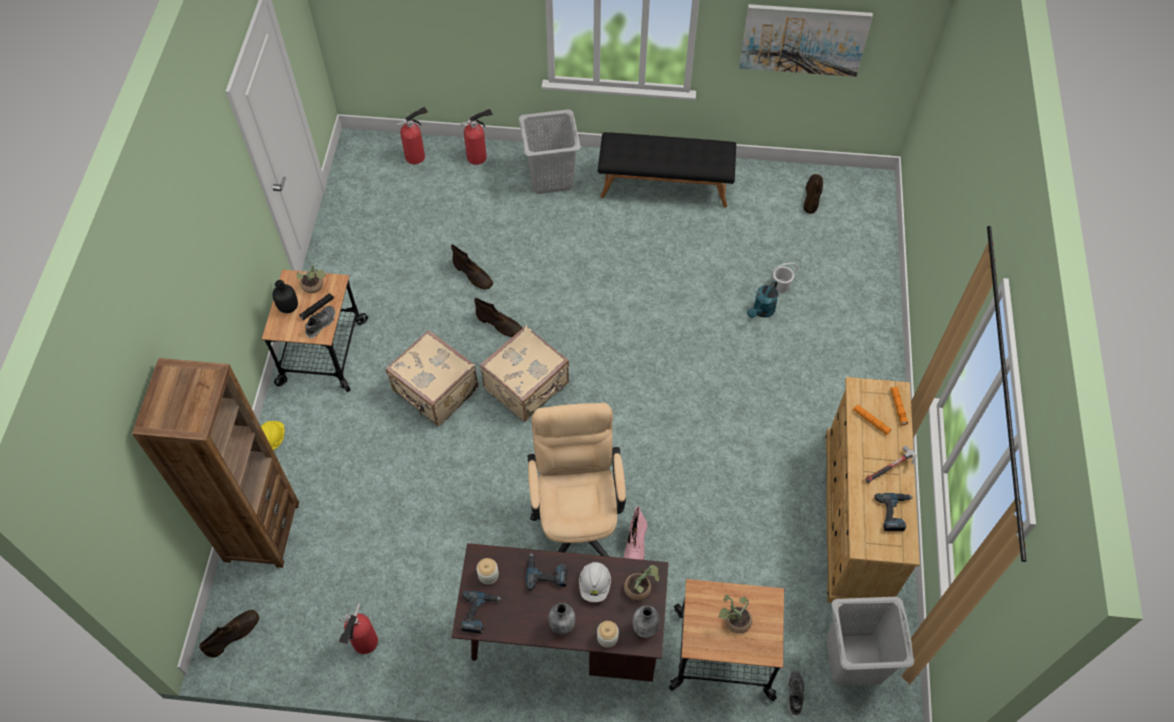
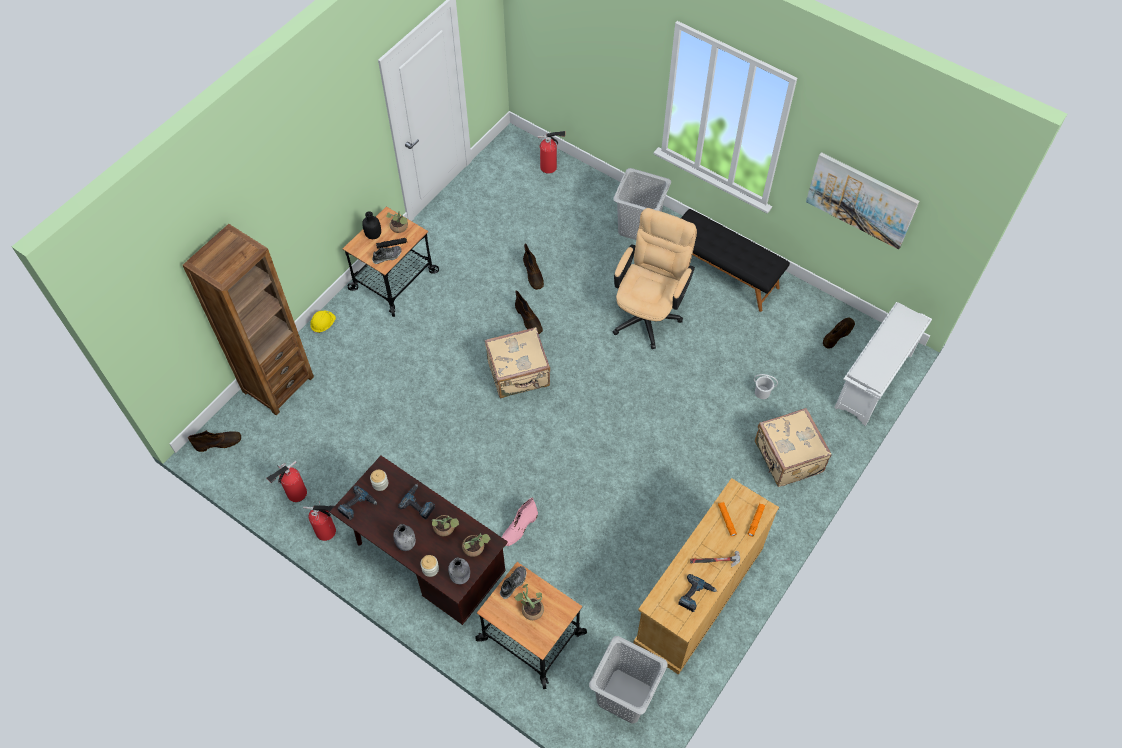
camera: 30 degrees right, 0 degrees up
beige suitcase [386,330,479,426] -> beige suitcase moved to [755,408,831,487]
fire extinguisher [460,109,493,165] -> fire extinguisher moved to [303,502,336,541]
beige office chair [528,403,626,557] -> beige office chair moved to [613,208,697,349]
white hard hat [579,562,611,602] -> potted plant [432,515,459,536]
turquoise watering can [747,280,779,318] -> none
shoe [788,671,805,716] -> shoe moved to [500,566,527,599]
none -> white shoe rack [834,302,932,426]

